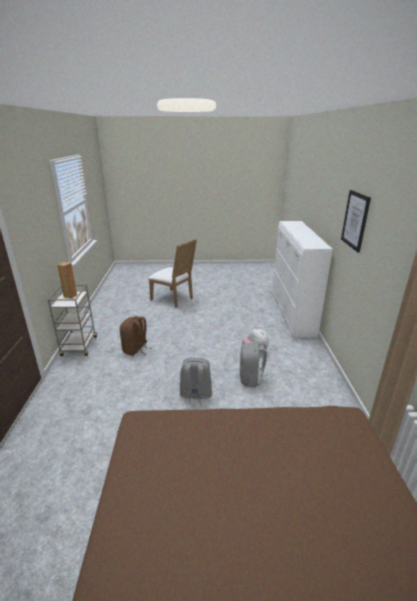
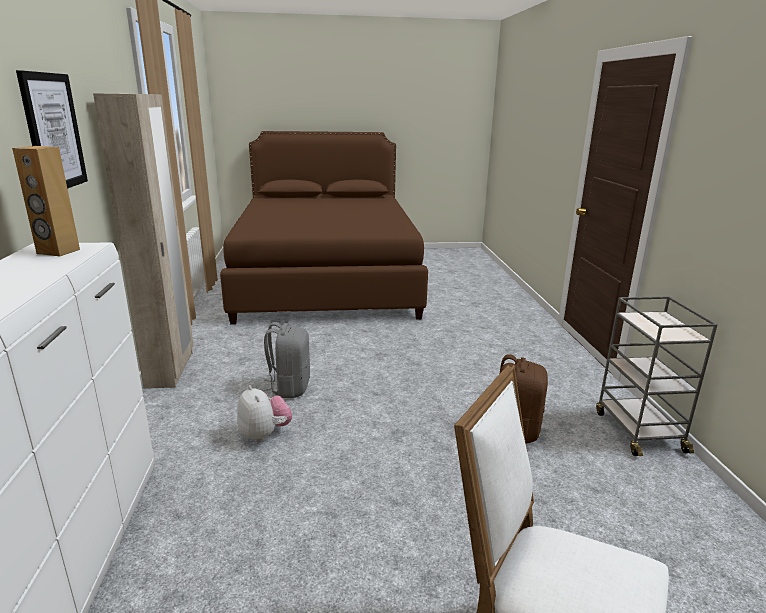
camera: 175 degrees right, 5 degrees down
brown speaker [57,262,77,299] -> brown speaker moved to [12,146,80,256]
grey backpack [180,357,212,408] -> none
none -> beige wardrobe [93,93,194,389]

